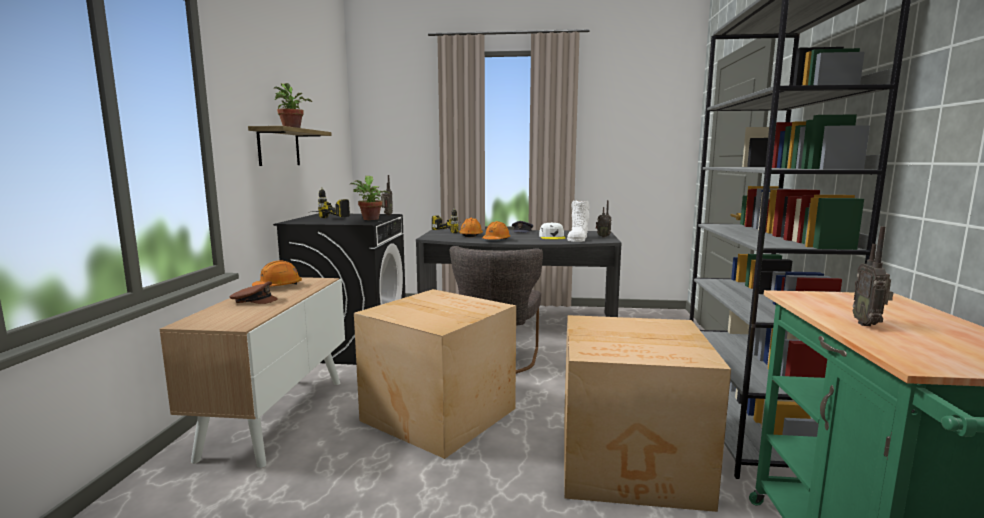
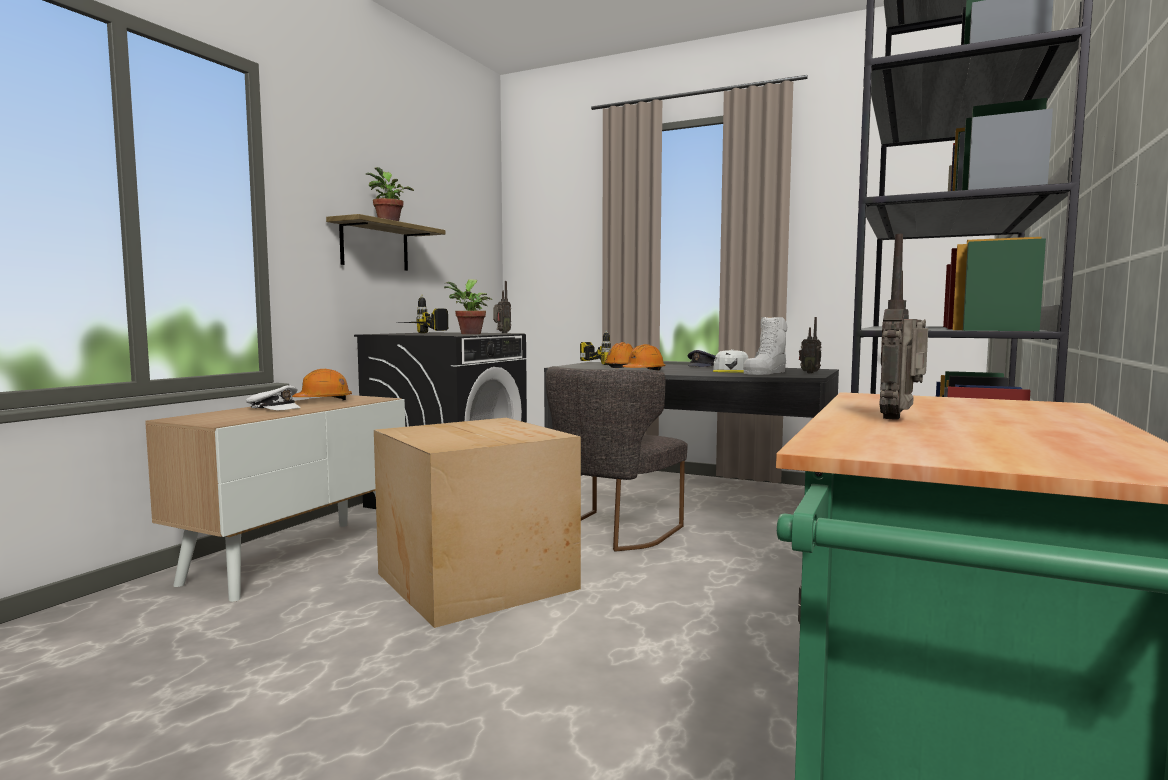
camera: 20 degrees right, 5 degrees down
brown cap [229,281,278,304] -> white cap [246,385,301,410]
cardboard box [564,315,731,512] -> none

